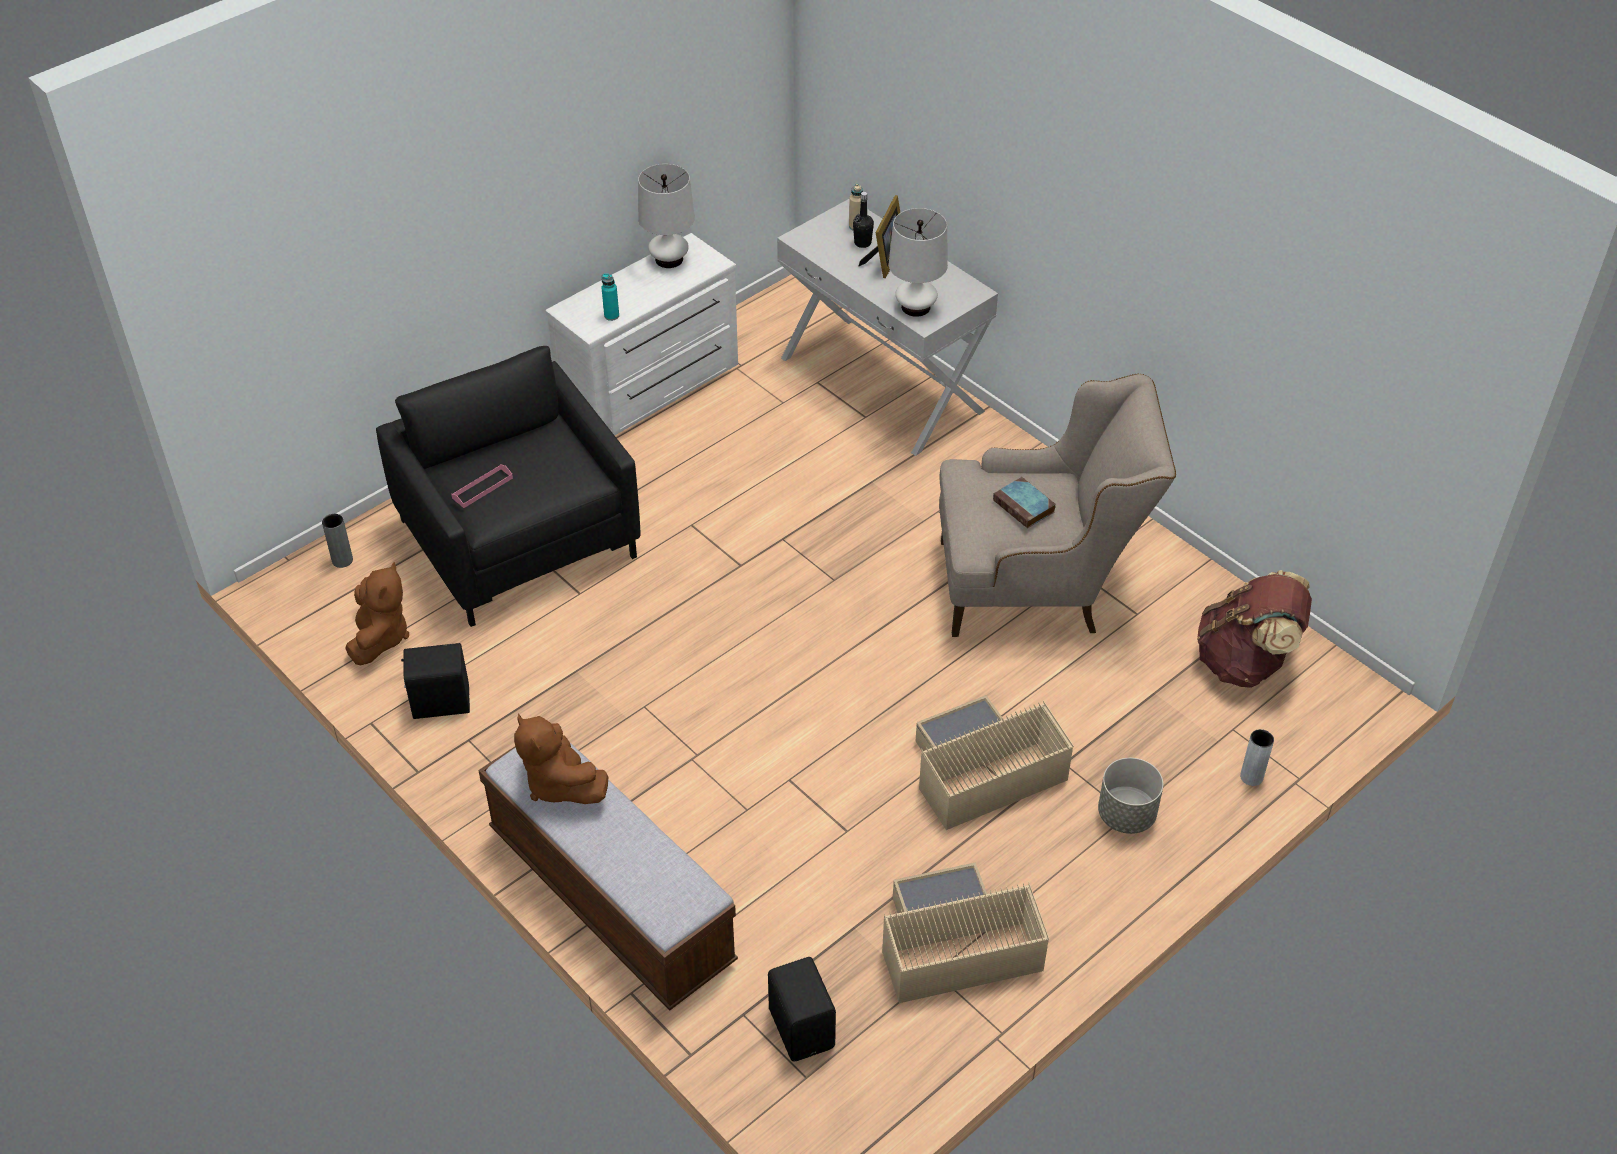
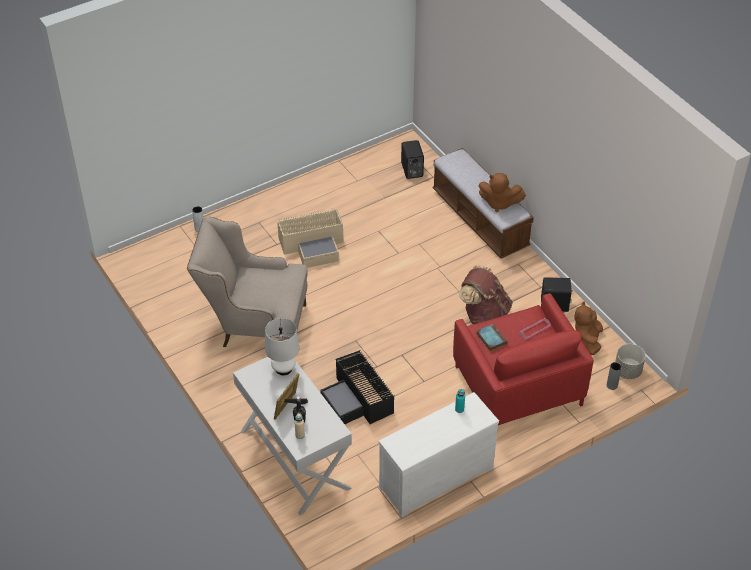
camera: 170 degrees left, 0 degrees up
black armchair [376,346,640,627] -> red armchair [453,293,594,425]
brown plush toy [514,714,608,804] -> brown plush toy turned 135 degrees clockwise [479,173,526,212]
white table lamp [638,164,695,268] -> none
beige storage box [882,862,1049,1003] -> none
book [993,477,1056,528] -> book moved to [477,323,507,351]
grey planter [1098,758,1163,834] -> grey planter moved to [615,344,646,379]
brown backpack [1197,570,1312,688] -> brown backpack moved to [459,265,513,324]
none -> black storage box [320,350,395,424]

